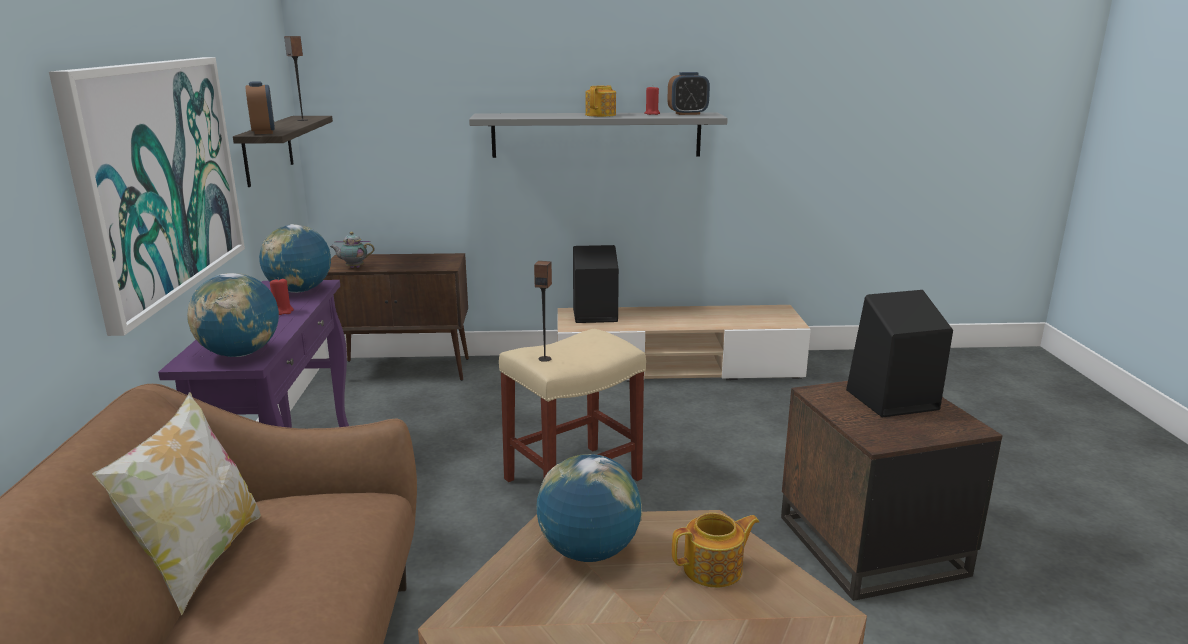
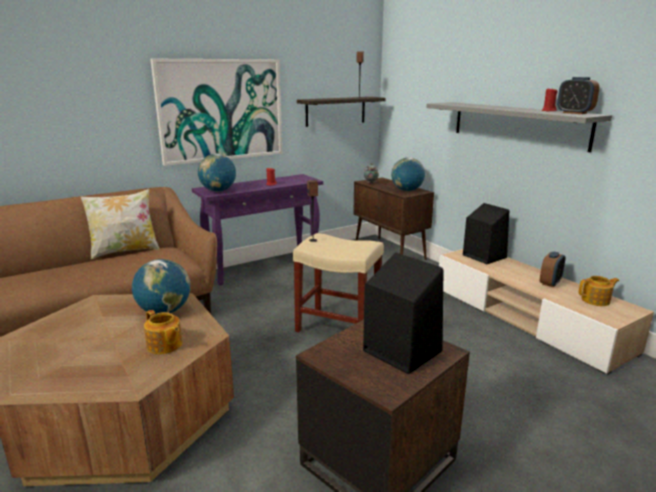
camera: 60 degrees right, 0 degrees up
alarm clock [246,81,275,134] -> alarm clock moved to [540,252,566,287]
globe [259,224,331,293] -> globe moved to [391,157,425,191]
teapot [585,85,616,117] -> teapot moved to [579,276,619,306]

